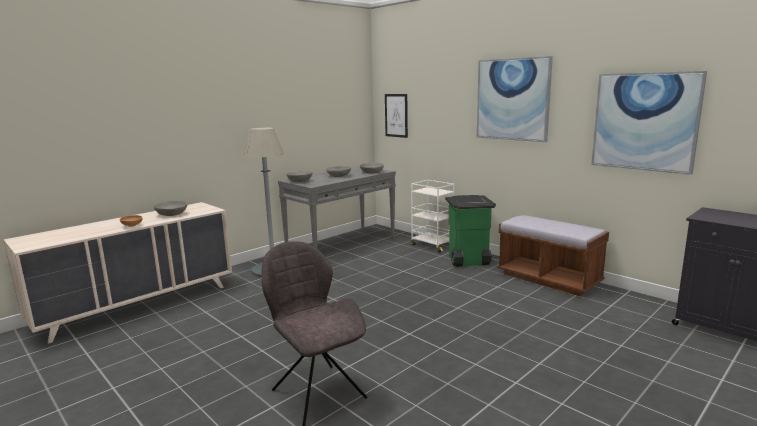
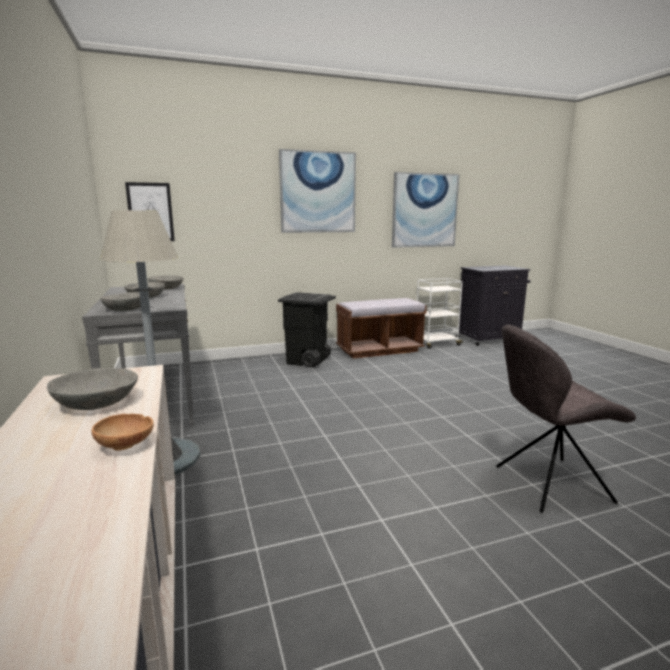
camera: 65 degrees left, 0 degrees up
white cart [411,180,455,253] -> white cart moved to [417,278,463,349]
green trash can [445,195,496,267] -> black trash can [278,292,336,368]

